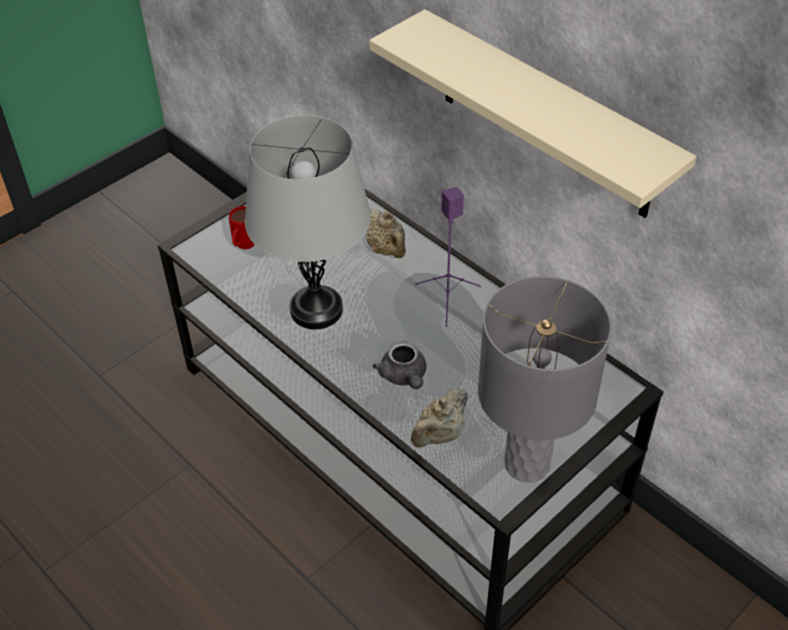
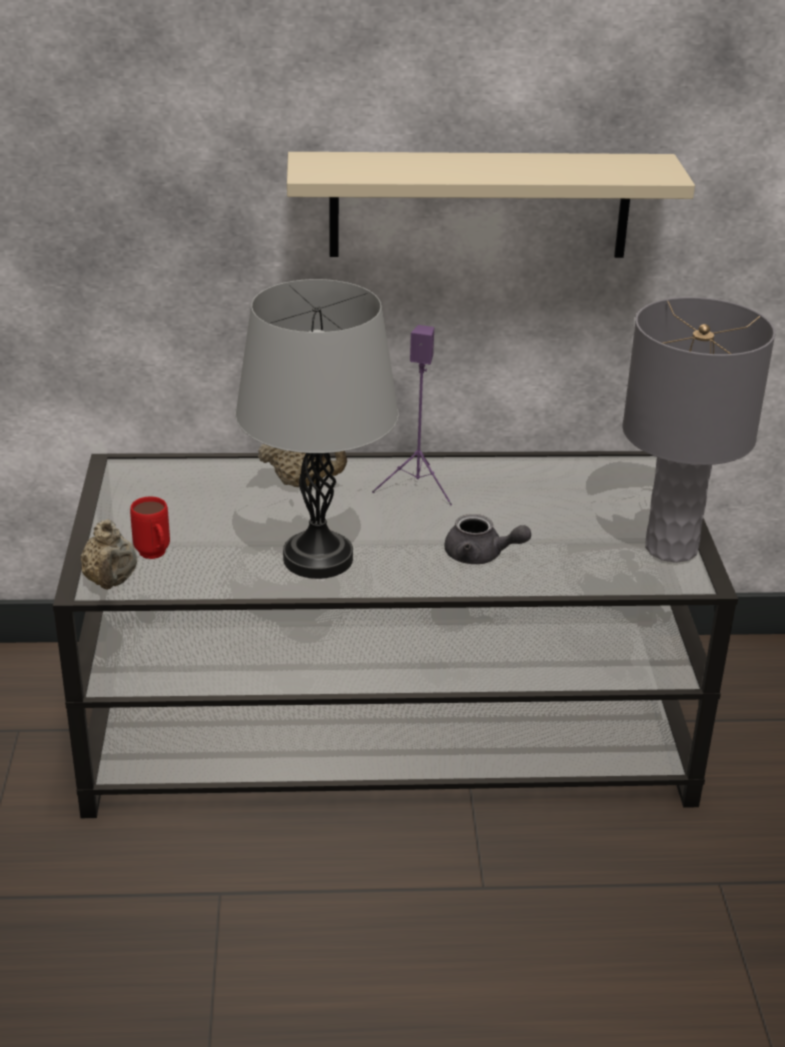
camera: 50 degrees left, 15 degrees down
beige teapot [411,388,468,448] -> beige teapot moved to [81,519,137,590]

